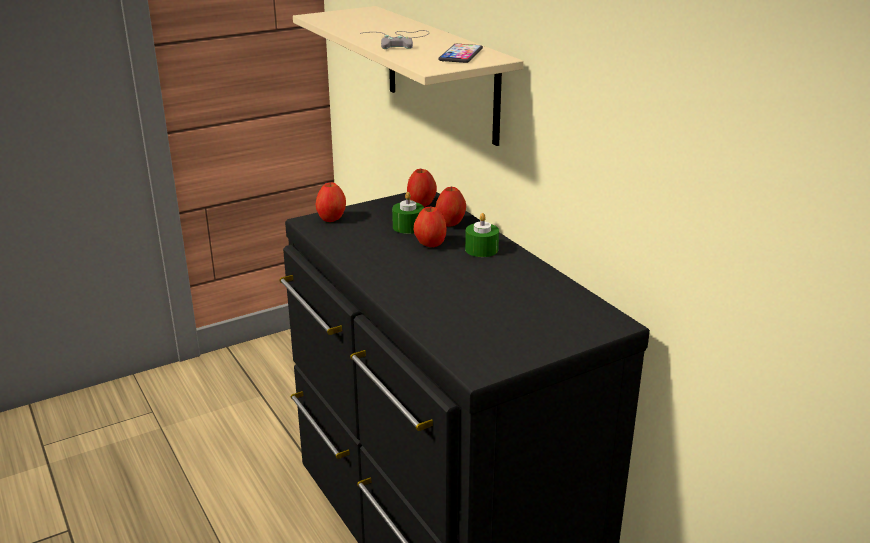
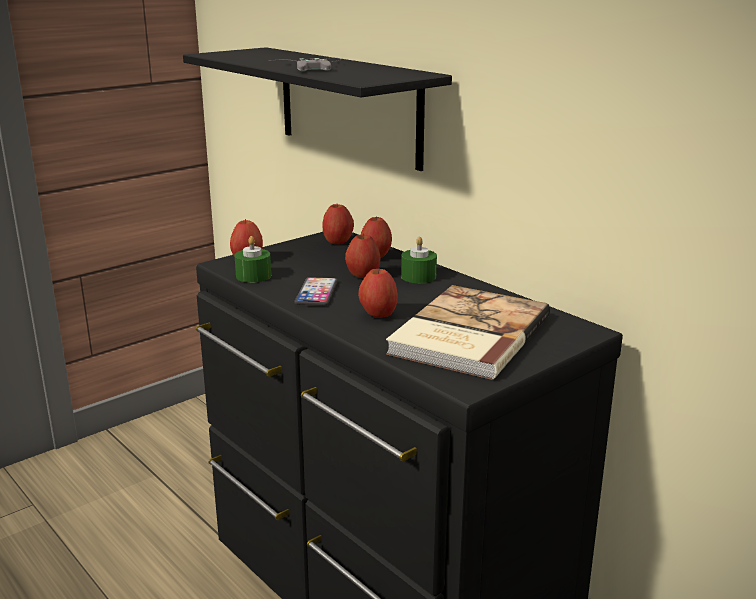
camera: 10 degrees left, 5 degrees down
beige shelf [293,6,524,146] -> black shelf [183,47,452,171]
green candle [392,192,424,234] -> green candle moved to [235,236,271,283]
phone [438,44,483,63] -> phone moved to [294,277,338,306]
none -> apple [358,269,398,318]
none -> book [386,285,550,380]

